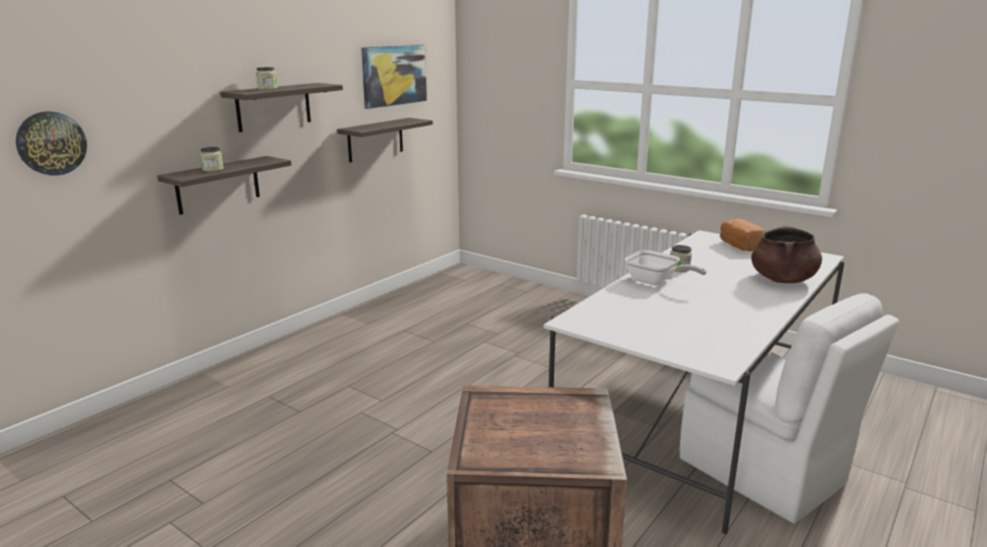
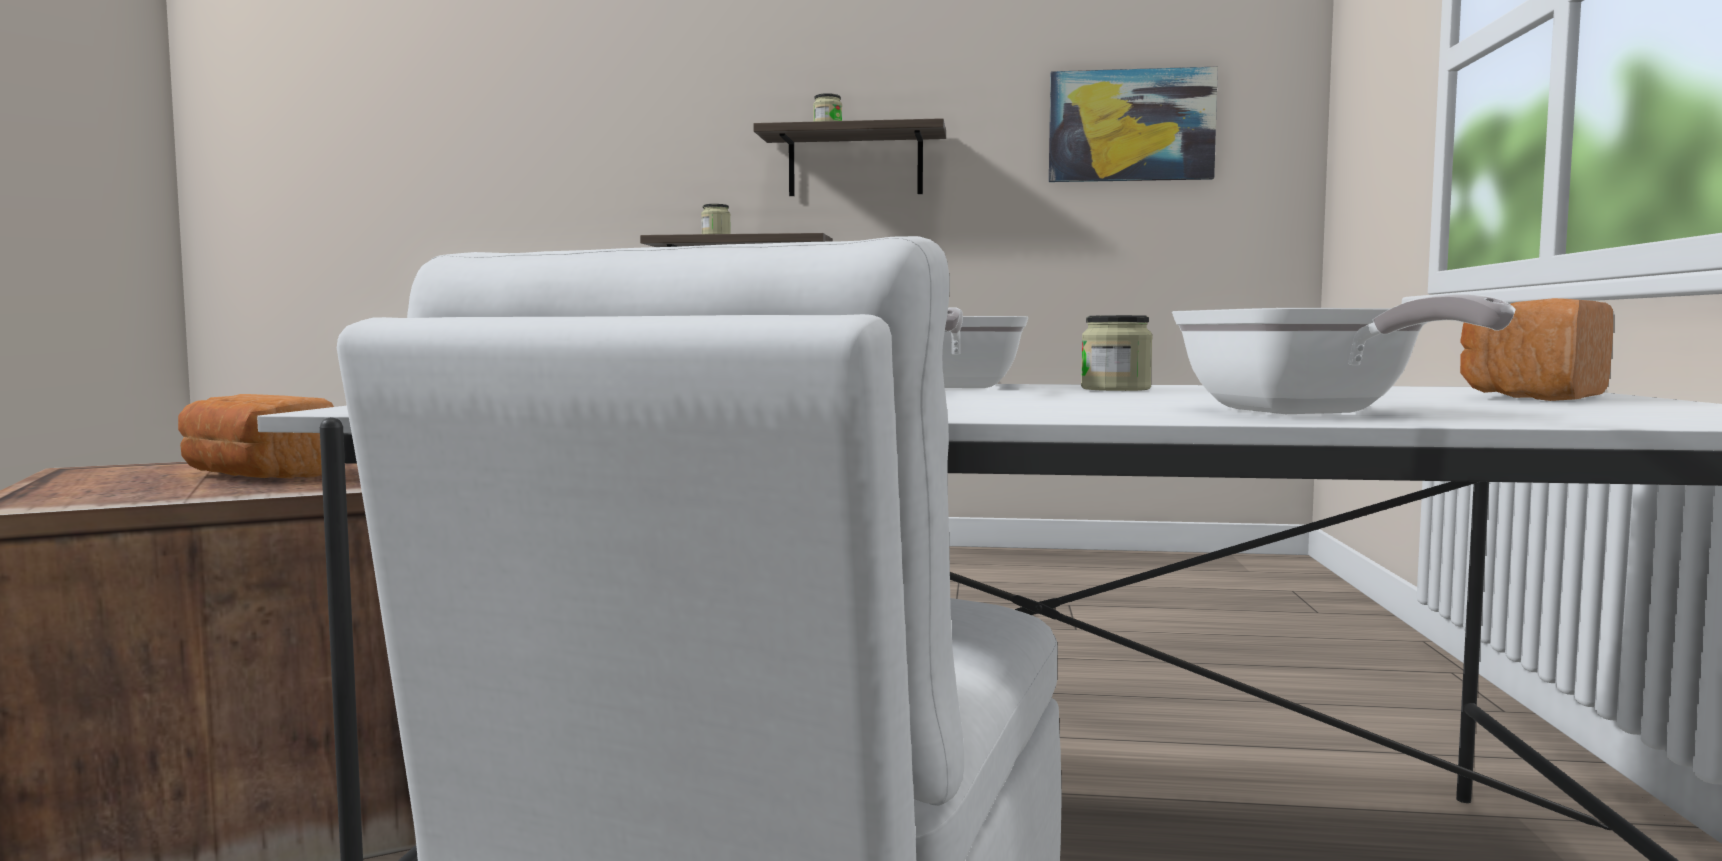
camera: 60 degrees right, 15 degrees down
wall clock [16,111,87,176] -> none
shelf [337,118,433,162] -> none
brown cooking pot [751,226,822,283] -> frying pan [1172,294,1516,414]
none -> bread [178,394,334,479]

